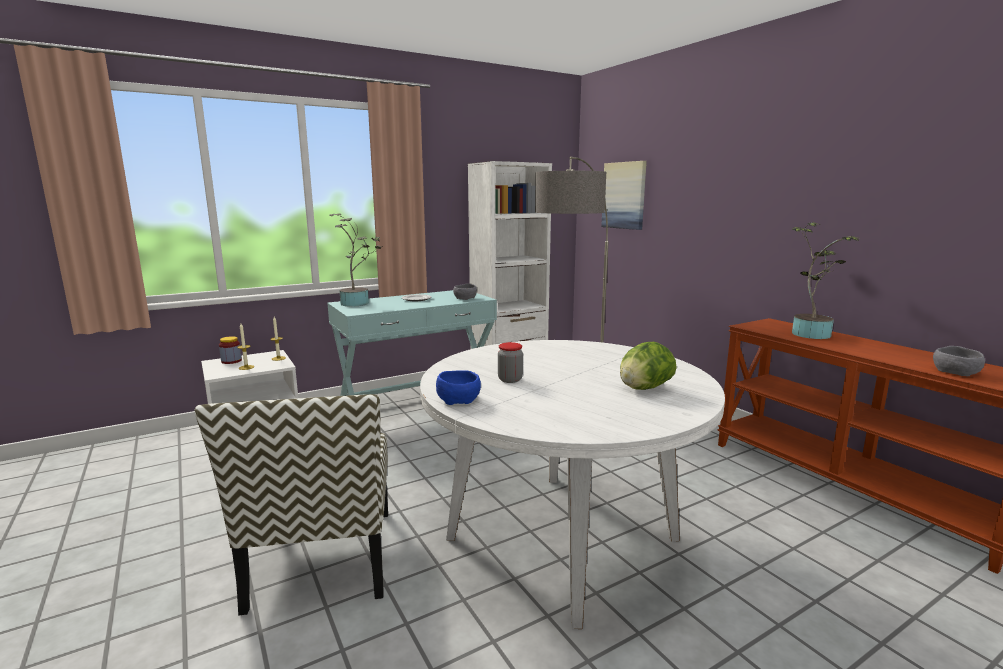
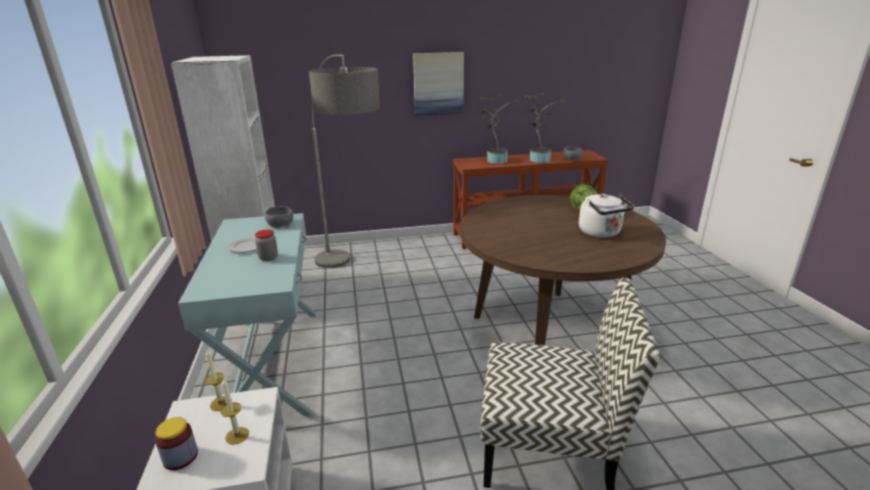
camera: 70 degrees left, 10 degrees up
potted plant [329,213,383,307] -> potted plant moved to [524,93,565,163]
white dining table [420,340,725,629] -> brown dining table [460,195,666,345]
blue bowl [436,370,481,405] -> none
jar [498,342,523,383] -> jar moved to [255,230,278,261]
picture [601,161,647,230] -> picture moved to [413,52,464,116]
none -> white kettle [579,194,634,238]

